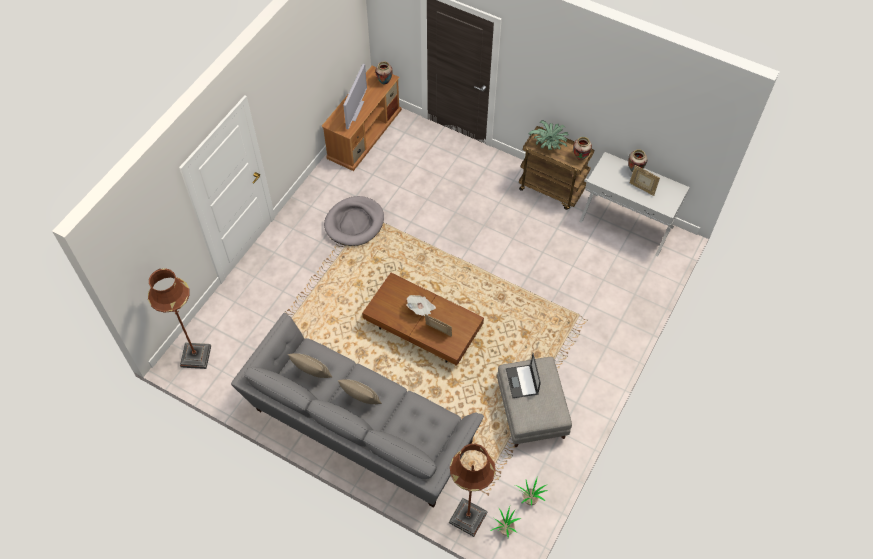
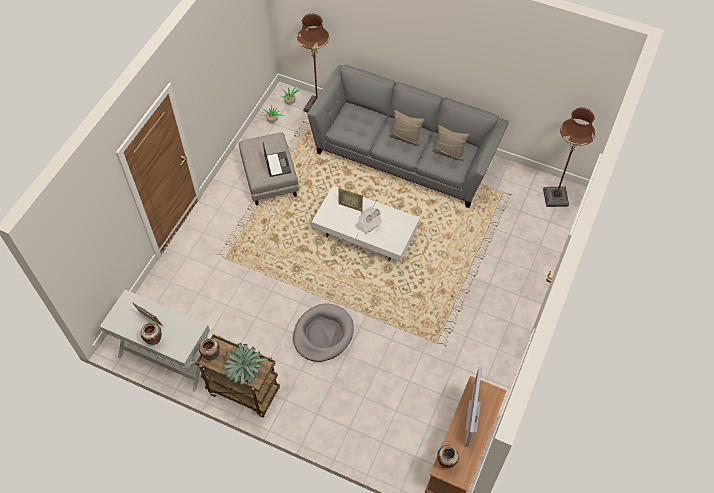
camera: 175 degrees right, 0 degrees up
grey dog bed [324,196,384,246] -> grey dog bed moved to [293,303,354,362]
brown coffee table [362,273,484,366] -> white coffee table [312,186,420,261]

